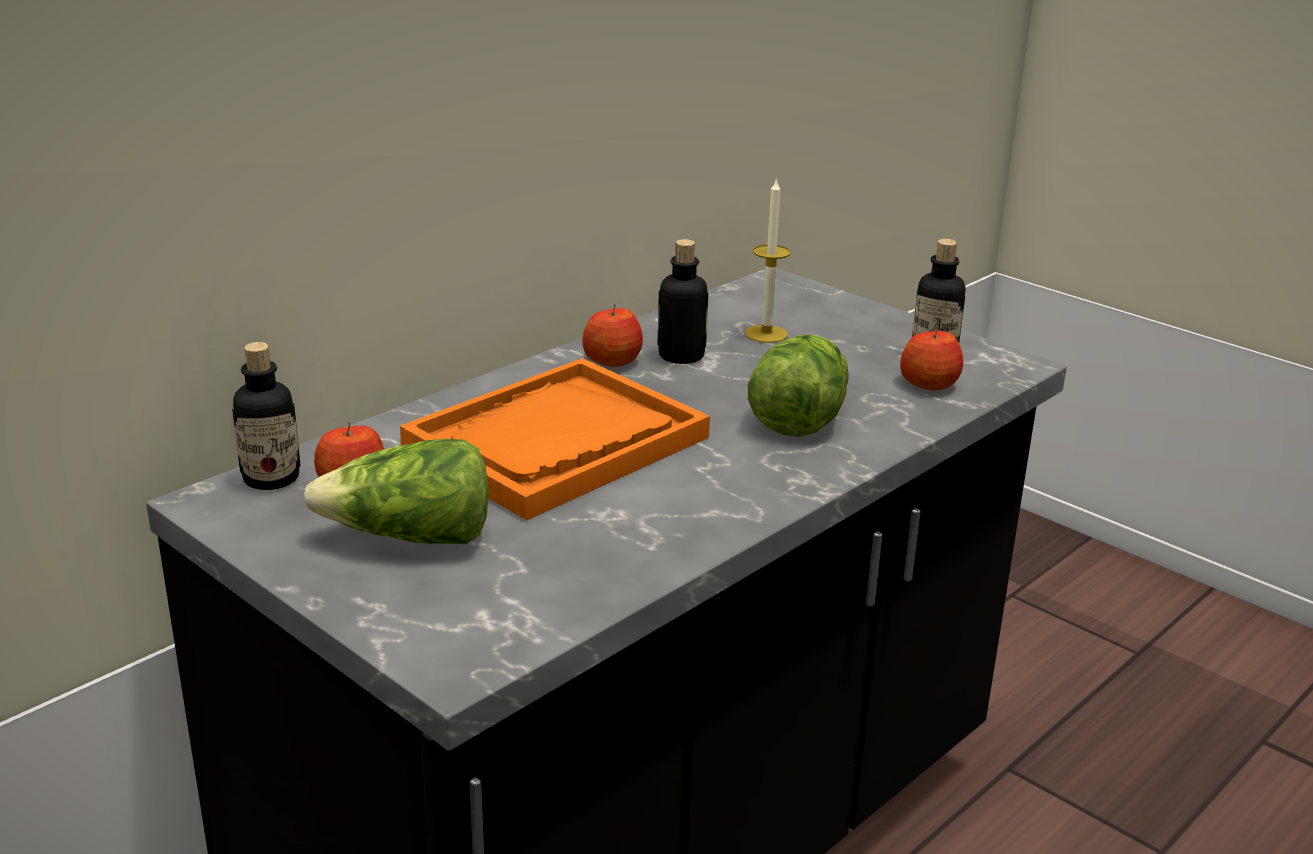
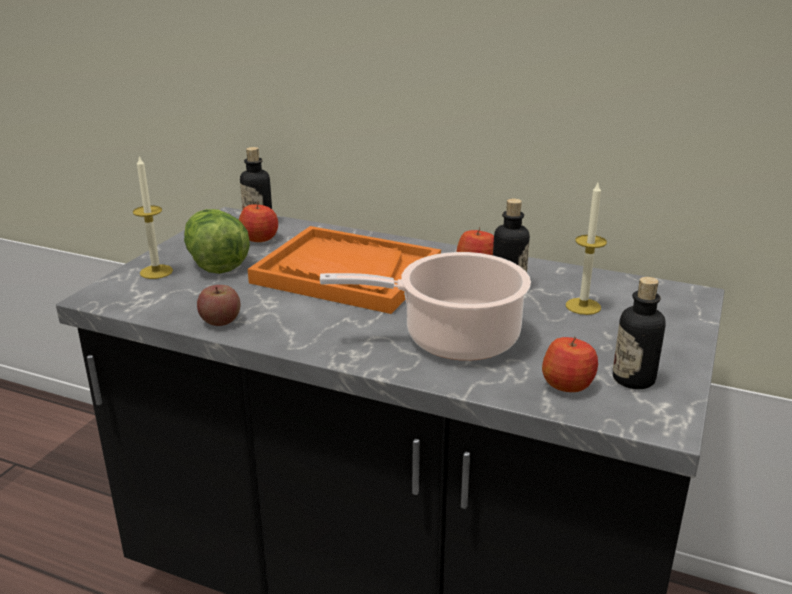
camera: 70 degrees right, 0 degrees up
lettuce [748,335,849,437] -> cooking pot [320,252,531,361]
none -> candle [133,155,173,279]
none -> apple [197,285,241,326]

